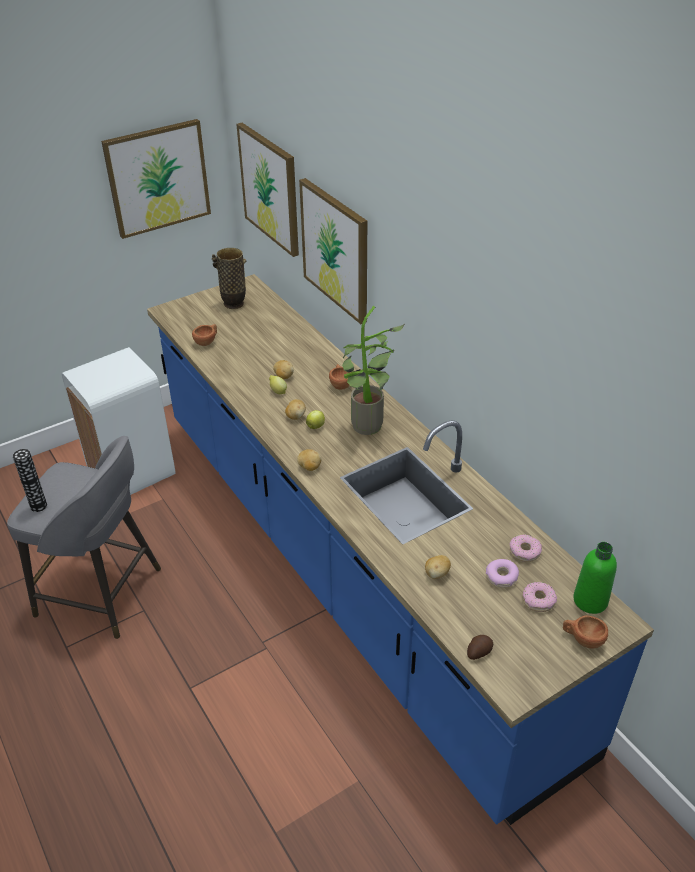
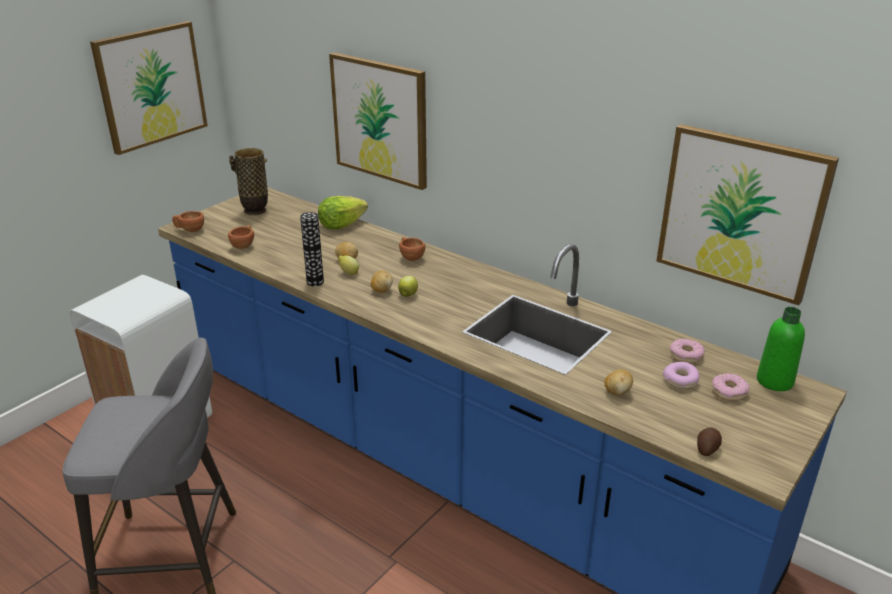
camera: 20 degrees left, 10 degrees down
vase [13,449,47,512] -> vase moved to [300,212,324,286]
picture [236,123,299,257] -> picture moved to [656,124,839,305]
potato [297,449,321,471] -> none
potted plant [342,306,405,435] -> none
brown cup [563,615,608,648] -> brown cup moved to [172,211,204,232]
none -> lettuce [318,196,368,230]

